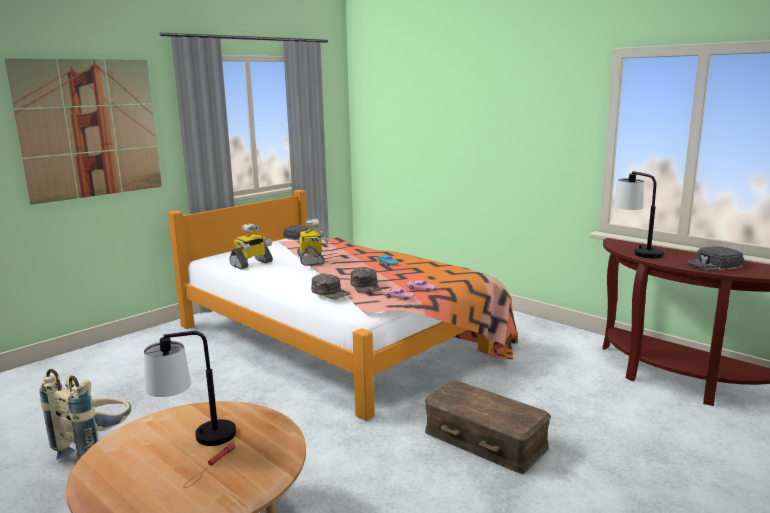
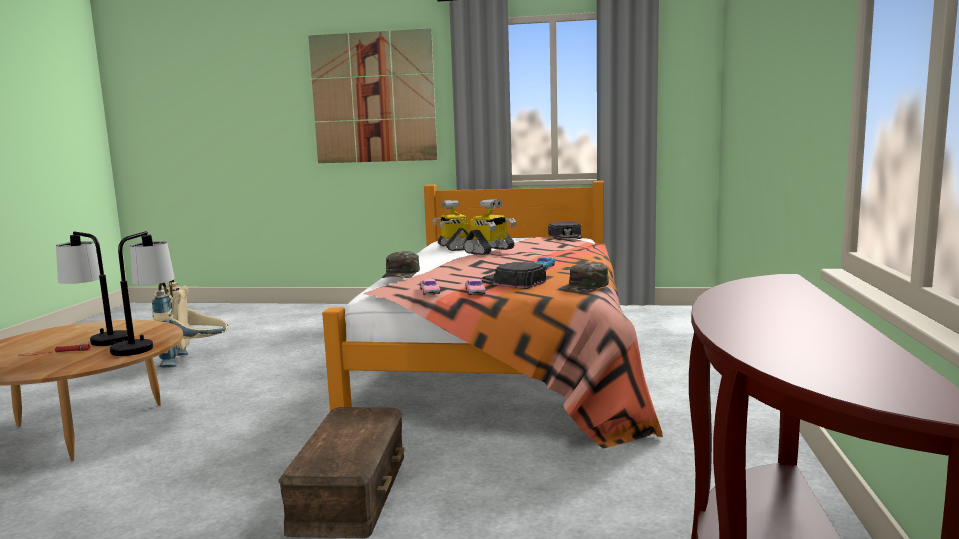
camera: 55 degrees right, 5 degrees down
toy robot [229,223,273,269] -> toy robot turned 60 degrees clockwise [433,200,469,251]
green cap [350,267,381,293] -> green cap moved to [558,261,609,293]
table lamp [614,171,664,258] -> table lamp moved to [110,231,175,356]
black cap [685,246,744,271] -> black cap moved to [482,262,546,288]

